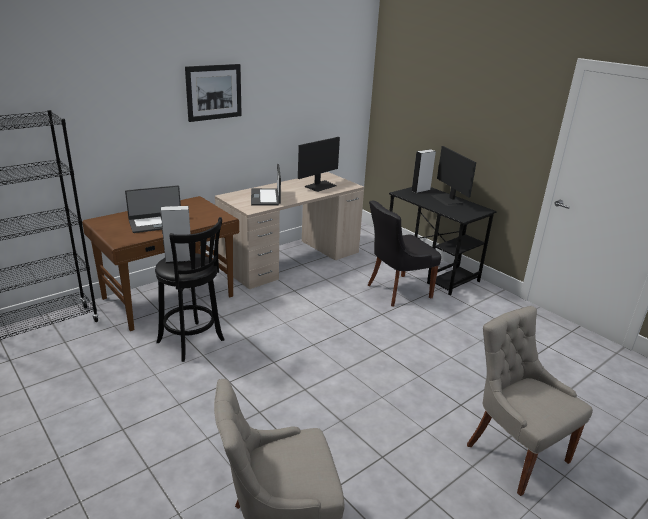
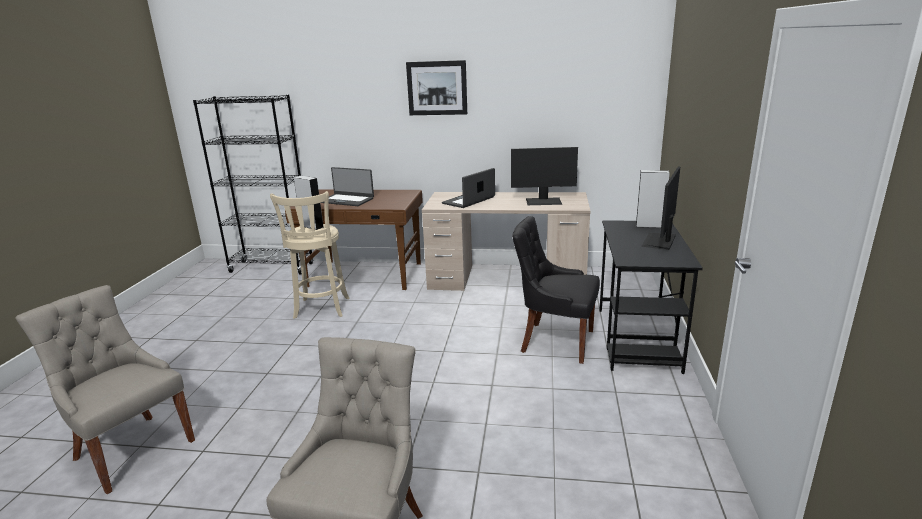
camera: 50 degrees right, 5 degrees down
black stool [155,217,224,362] -> beige stool [270,191,350,319]

